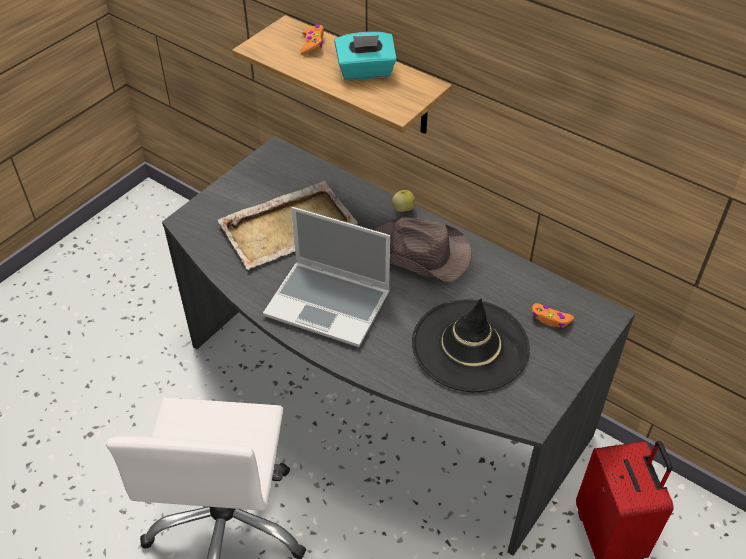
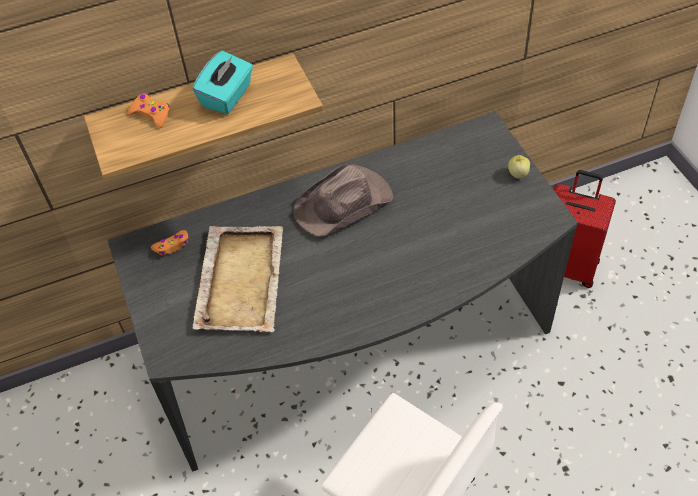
camera: 55 degrees left, 5 degrees up
laptop [263,207,390,347] -> none
apple [392,190,415,212] -> apple moved to [508,155,530,178]
black hat [412,298,530,392] -> none
orange game controller [532,303,574,328] -> orange game controller moved to [151,230,188,255]

